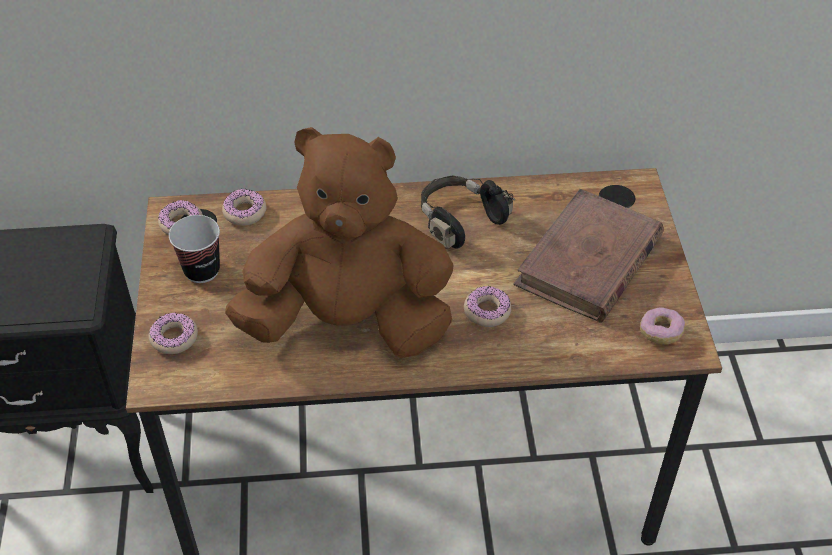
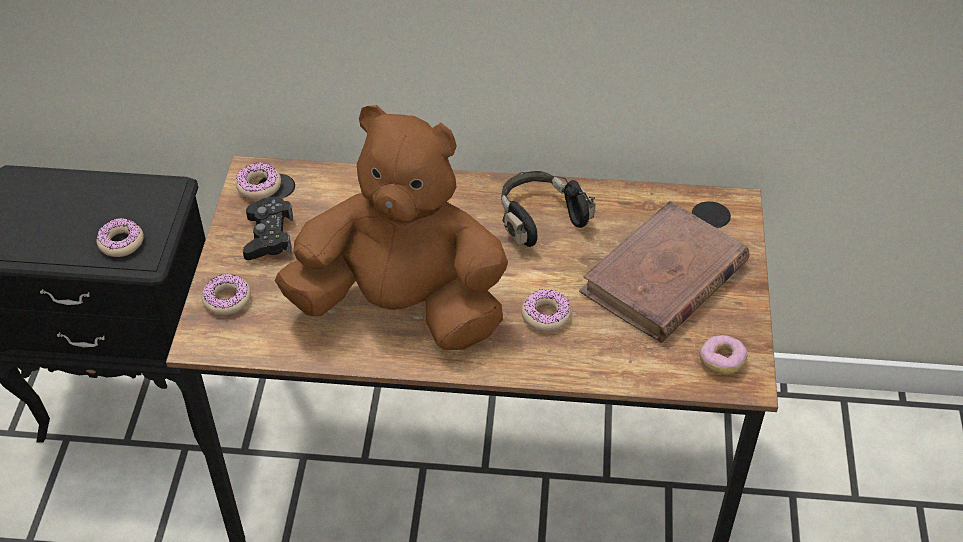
camera: 10 degrees right, 0 degrees up
cup [169,215,220,283] -> black game controller [243,197,293,260]
donut [222,189,266,225] -> donut moved to [97,218,144,257]

